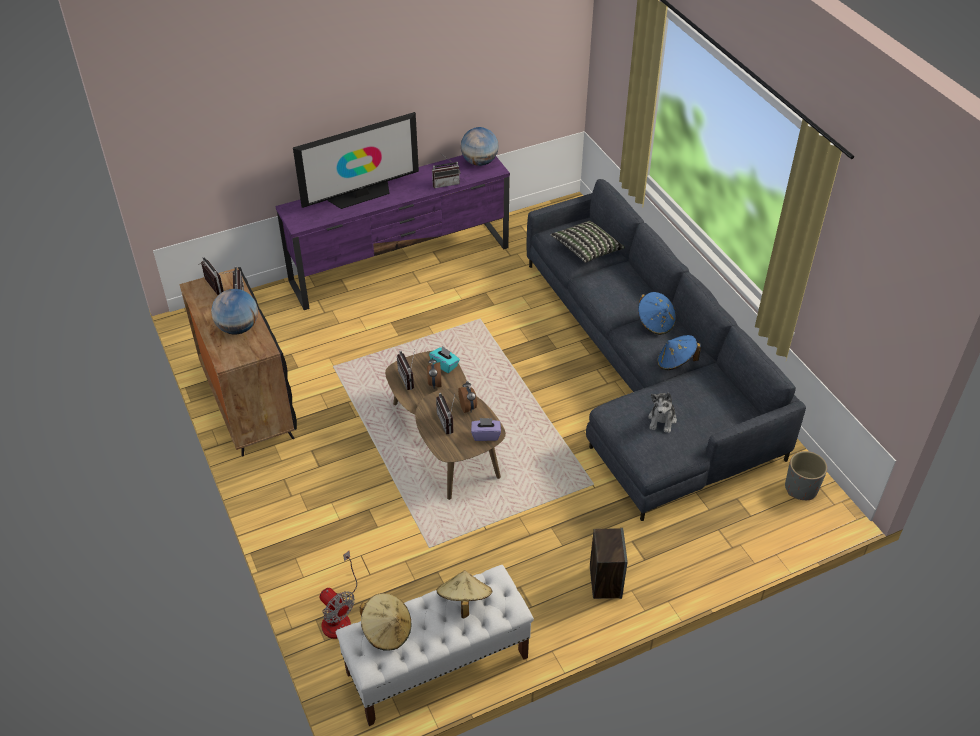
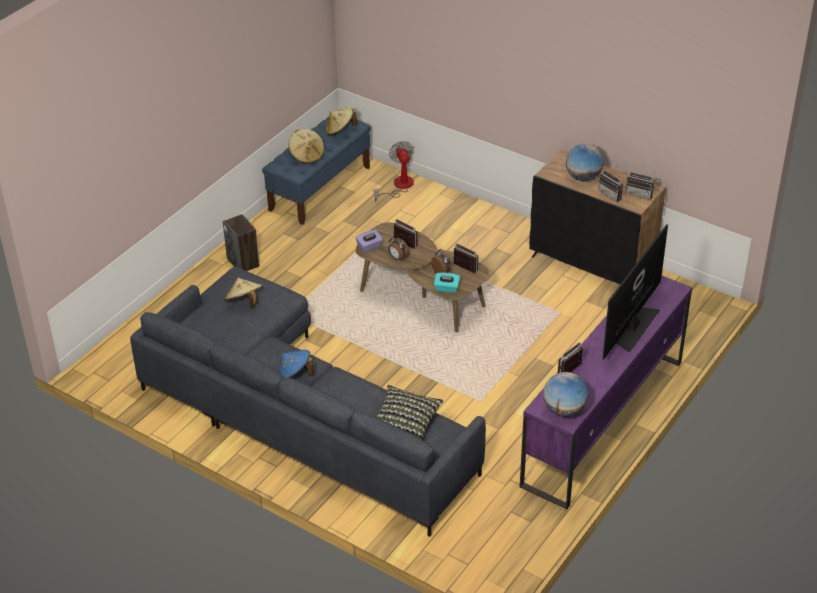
camera: 150 degrees right, 5 degrees down
fan [320,551,357,639] -> fan turned 60 degrees clockwise [374,141,414,202]
white bench [336,565,534,726] -> blue bench [262,116,371,225]
plush toy [648,392,677,433] -> beige hat [224,278,263,308]
blue hat [657,335,701,370] -> none
grey planter [785,451,827,500] -> none

